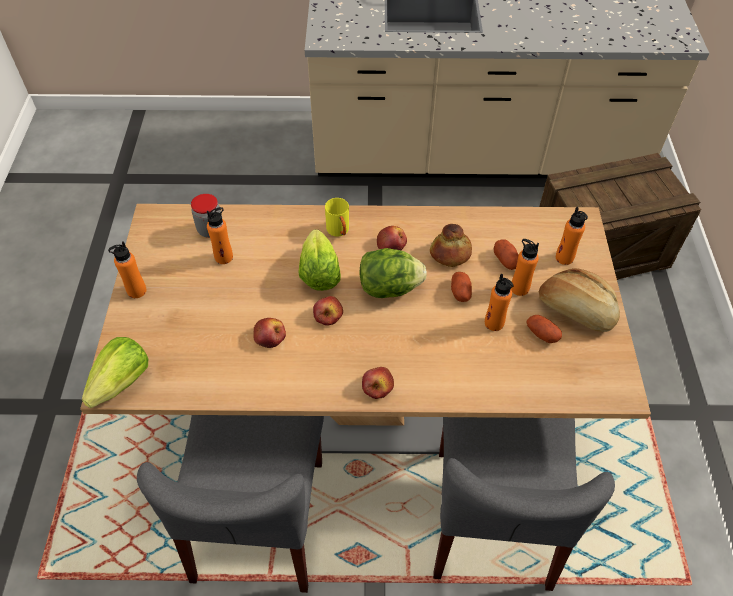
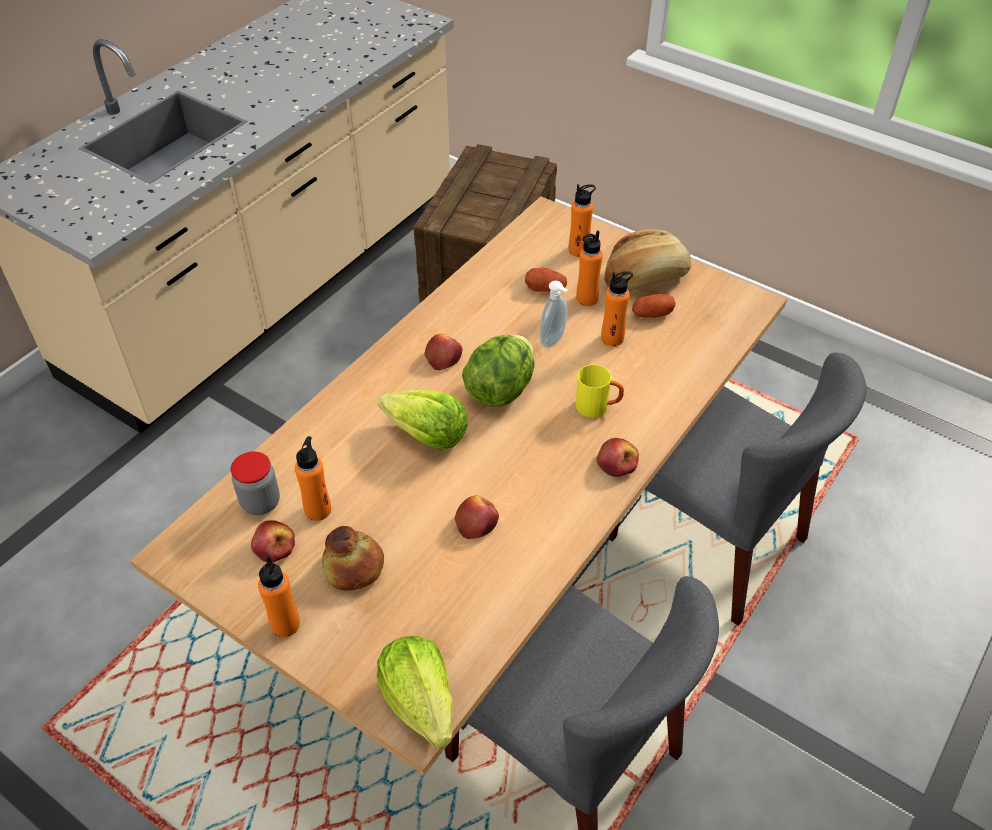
camera: 55 degrees left, 5 degrees down
apple [313,296,343,326] -> apple moved to [251,520,295,563]
yellow mug [325,198,349,237] -> yellow mug moved to [576,364,624,417]
bread [430,224,472,267] -> bread moved to [322,526,384,591]
potato [451,272,472,302] -> soap dispenser [540,281,568,348]

